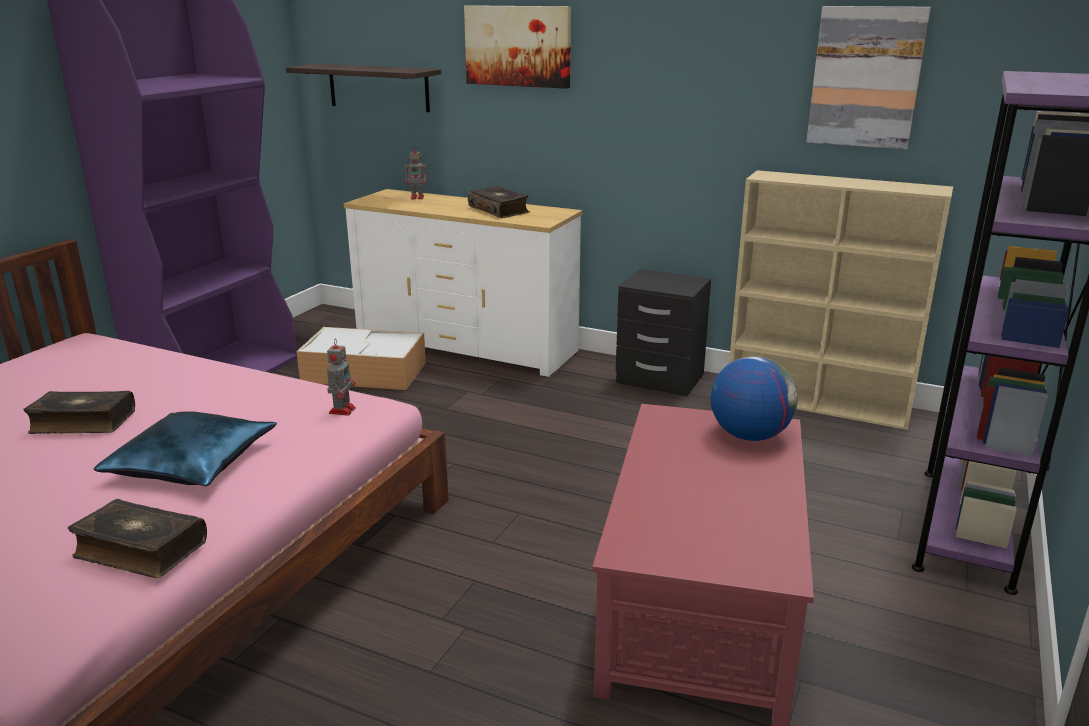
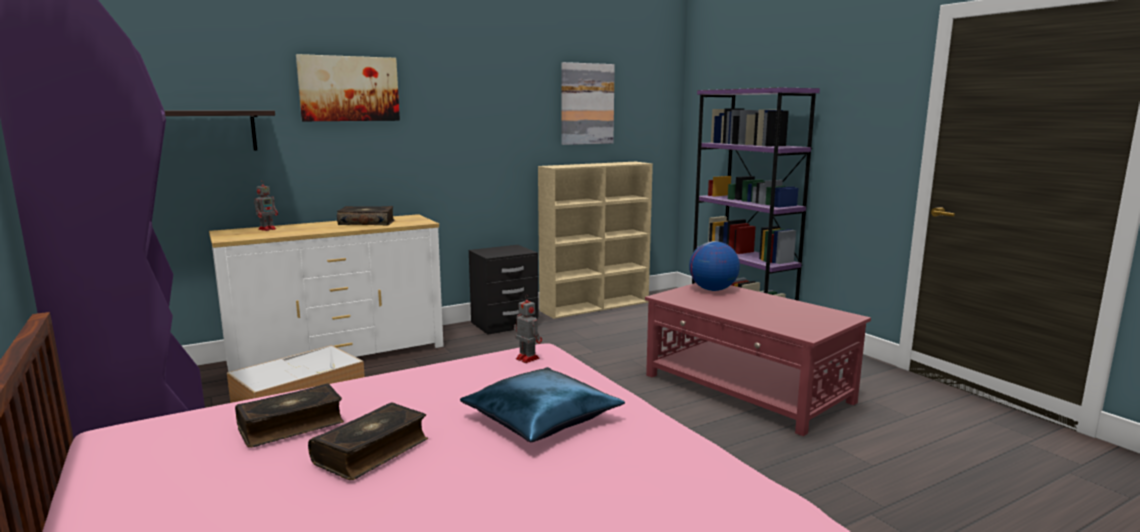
camera: 55 degrees left, 10 degrees down
book [68,499,207,578] -> book moved to [235,384,344,448]

